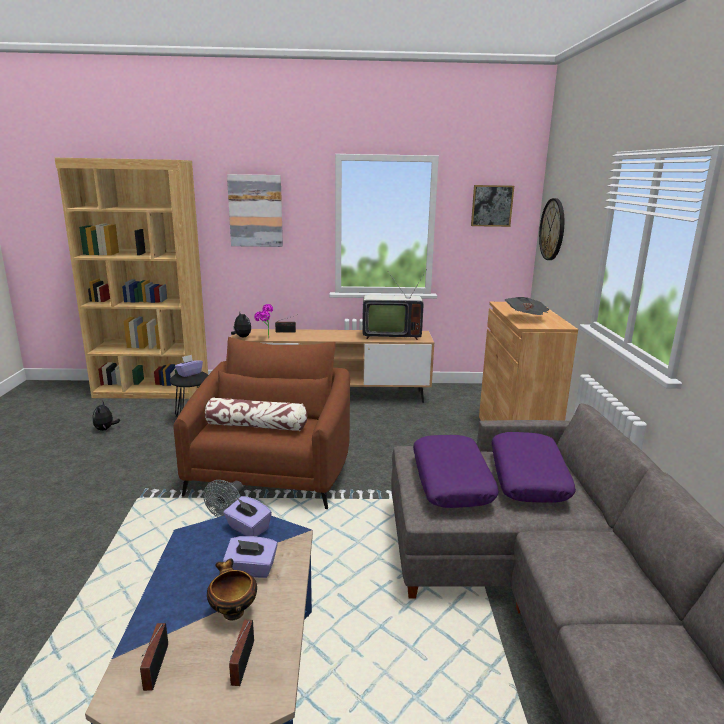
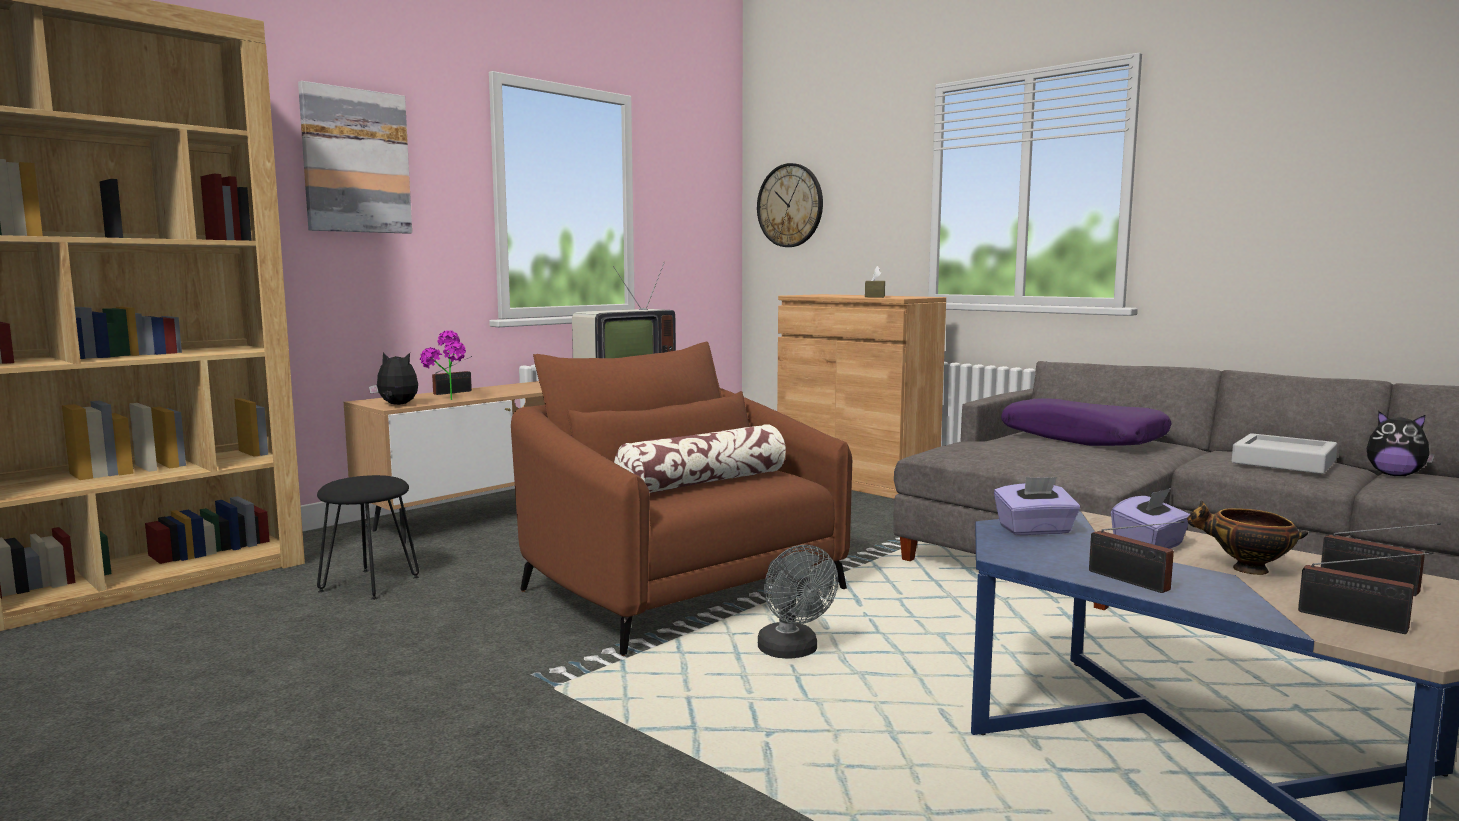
camera: 45 degrees left, 10 degrees down
plush toy [92,401,120,431] -> plush toy moved to [1366,411,1435,476]
purple tissue box [175,355,203,377] -> none
purple pillow [413,435,499,508] -> none
picture [471,185,514,227] -> none
newspaper [505,297,549,315] -> brown tissue box [865,266,885,297]
none -> radio [1089,521,1184,593]
none -> grey tray [1232,433,1338,474]

